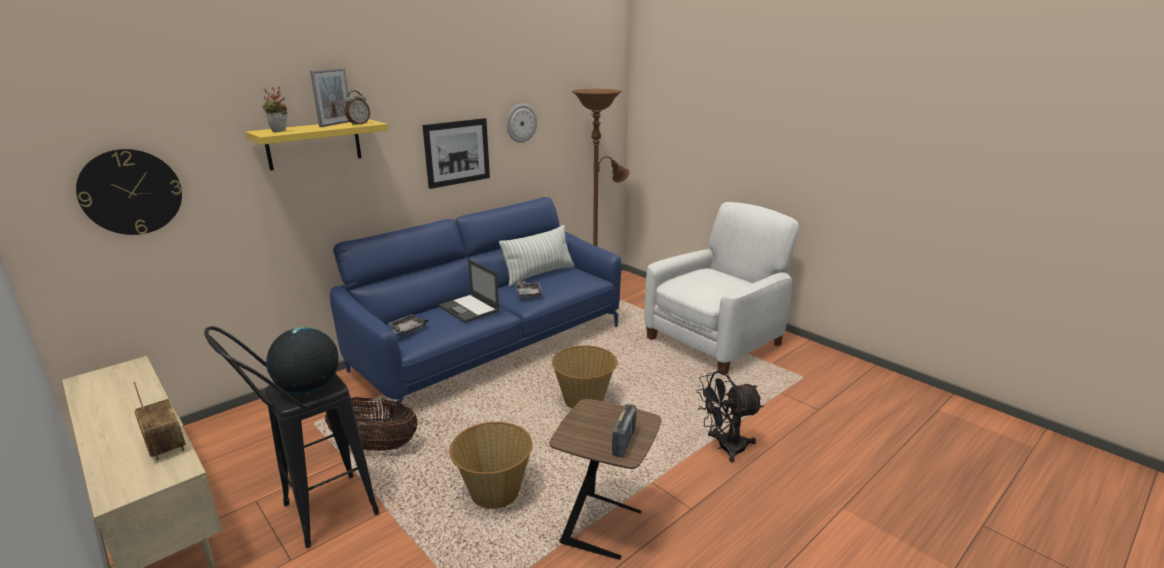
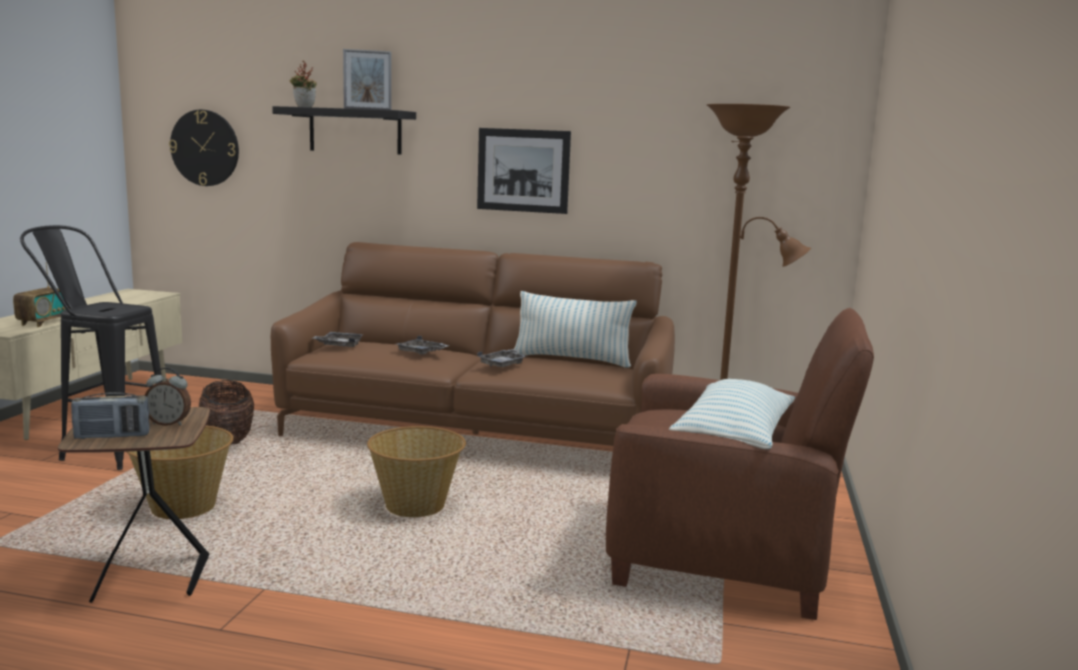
camera: 55 degrees right, 10 degrees down
yellow shelf [246,119,389,171] -> black shelf [272,106,416,155]
globe [266,327,339,394] -> none
blue sofa [330,197,621,420] -> brown sofa [271,242,675,446]
alarm clock [344,91,370,125] -> alarm clock moved to [144,367,191,426]
laptop [438,260,500,323] -> grey tray [396,336,449,355]
wall clock [506,104,537,143] -> none
white armchair [644,202,799,375] -> brown armchair [606,308,874,620]
black fan [696,371,763,463] -> none
none -> pillow [669,379,795,449]

